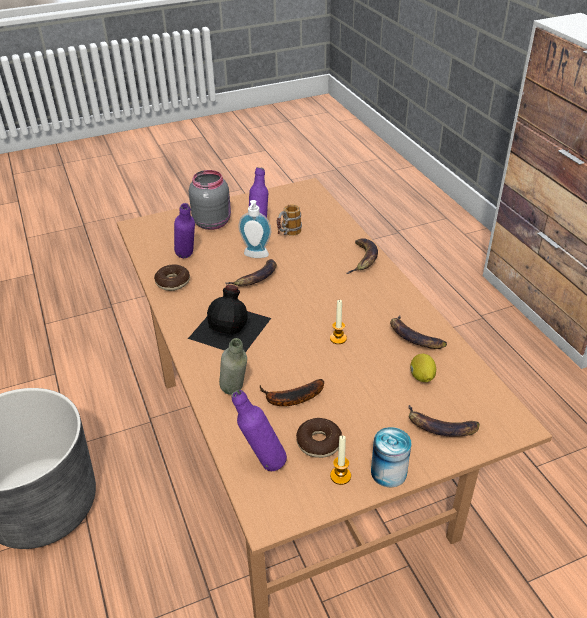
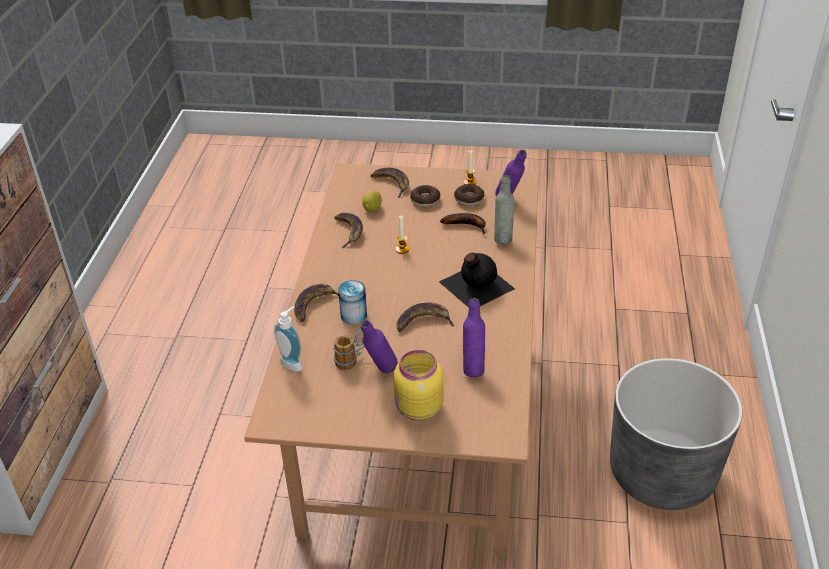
camera: 150 degrees left, 0 degrees up
donut [154,264,190,291] -> donut moved to [410,185,440,207]
grey jar [189,170,231,230] -> yellow jar [394,350,443,421]
soap dispenser [238,200,271,258] -> soap dispenser moved to [274,306,302,371]
can [371,427,411,488] -> can moved to [338,280,367,324]

